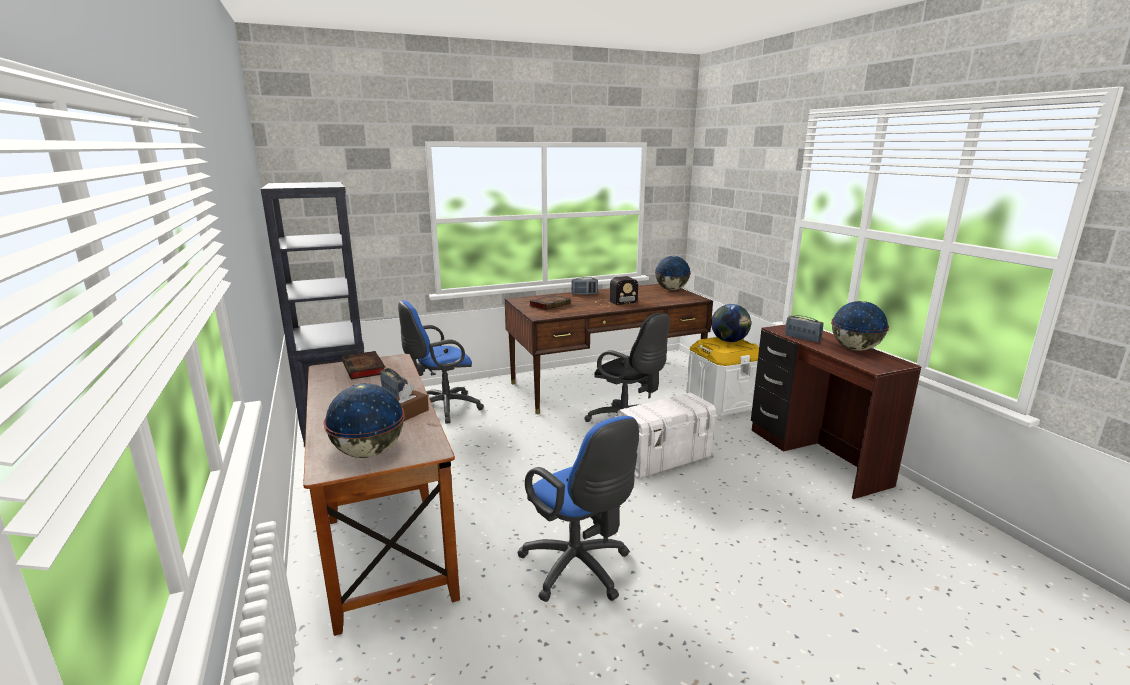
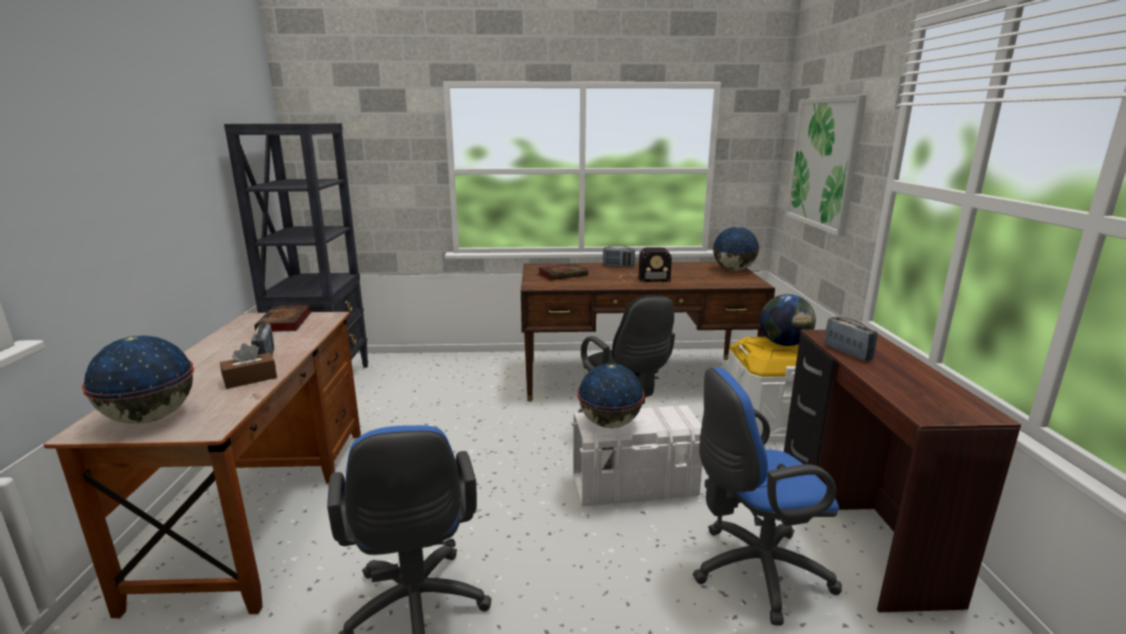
camera: 20 degrees right, 0 degrees up
blue office chair [398,300,484,424] -> blue office chair moved to [693,367,842,626]
globe [831,301,889,351] -> globe moved to [577,363,645,428]
none -> picture [785,95,867,236]

